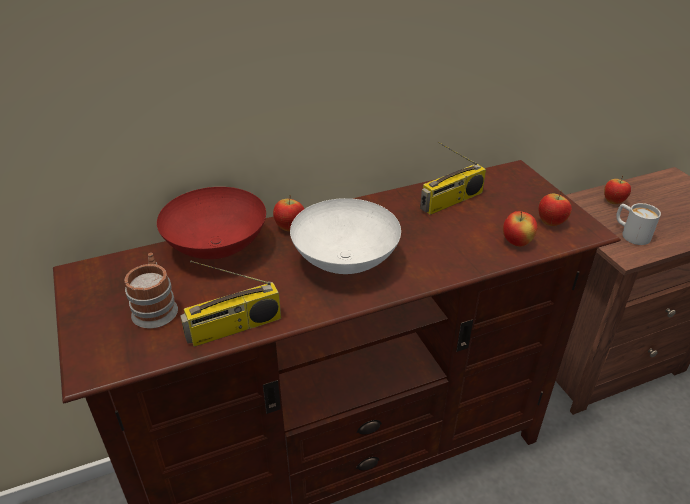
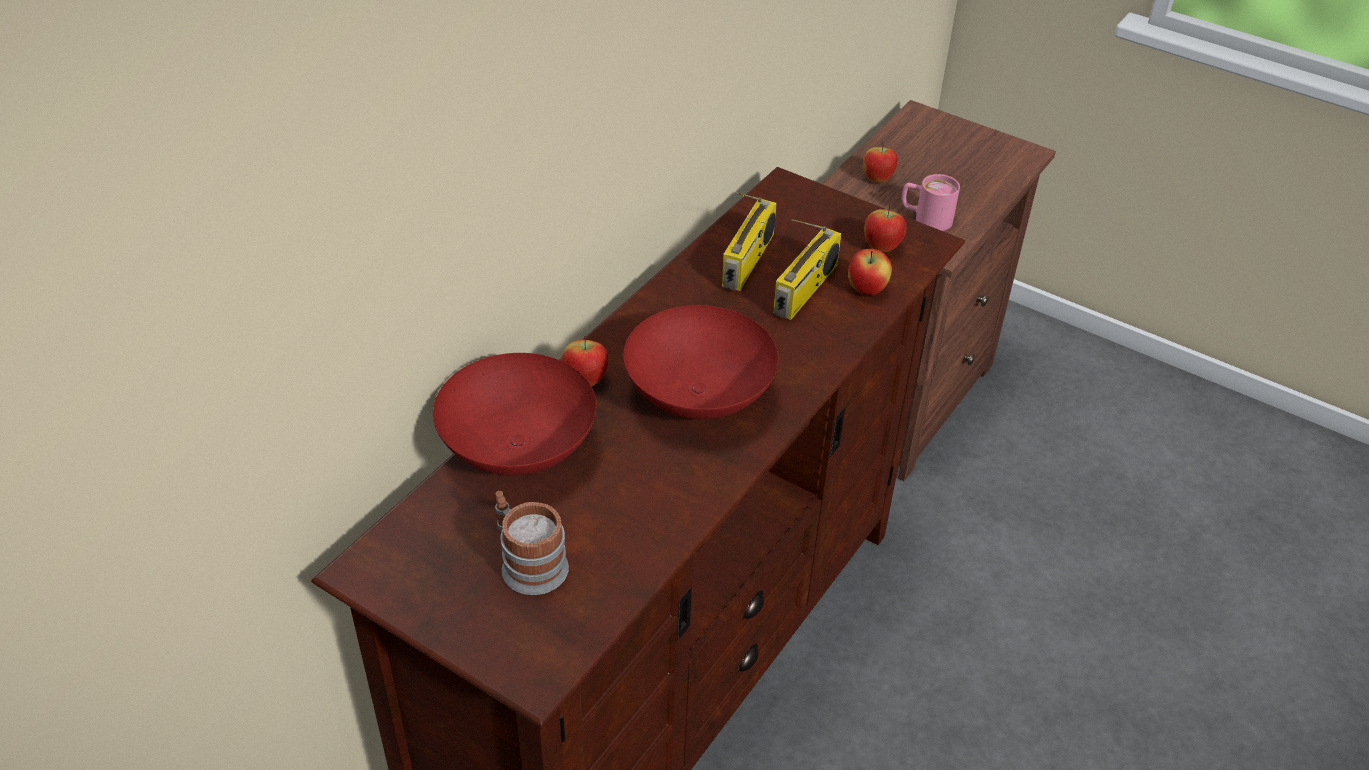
camera: 35 degrees left, 5 degrees up
radio [180,260,281,347] -> radio moved to [773,219,842,320]
white bowl [290,198,401,274] -> red bowl [623,305,779,420]
white mug [616,203,661,245] -> pink mug [902,174,960,231]

